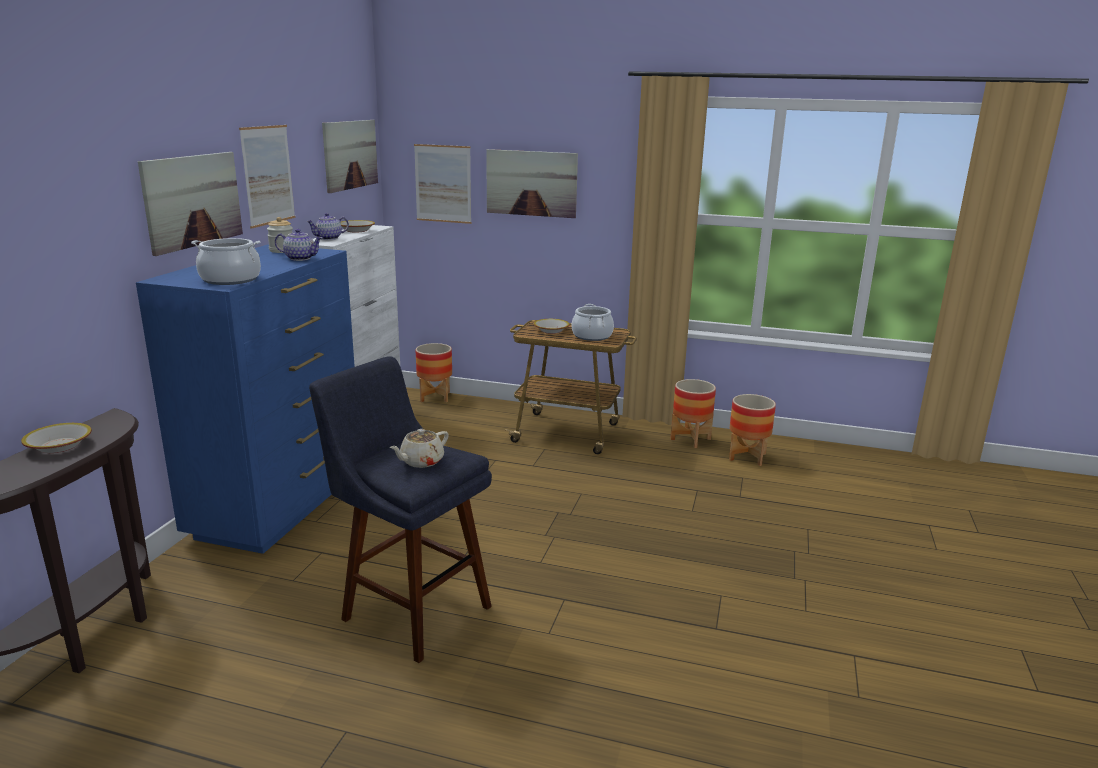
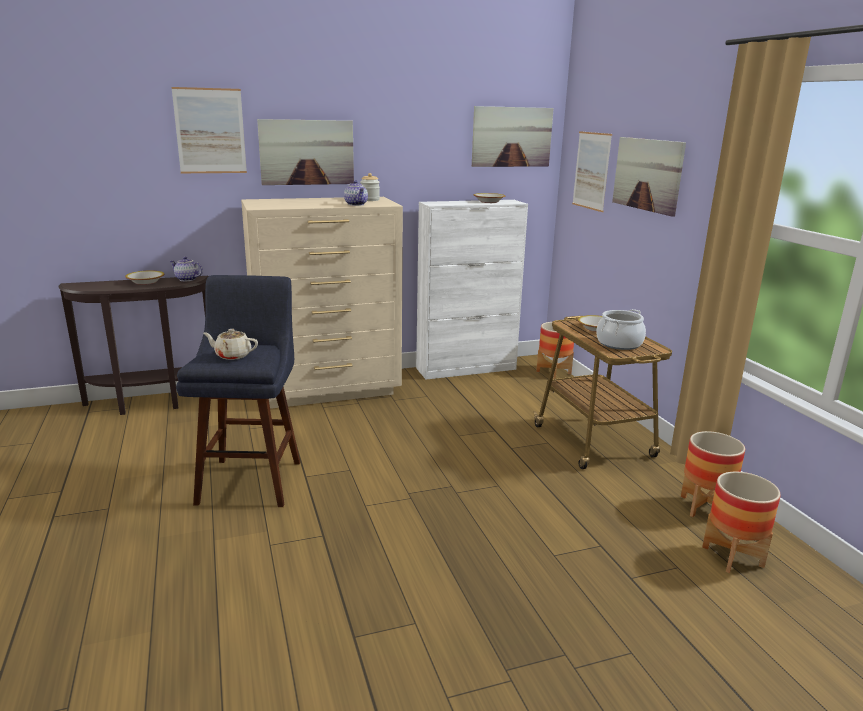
camera: 55 degrees right, 0 degrees up
blue dresser [136,244,355,554] -> beige dresser [241,197,403,409]
cooking pot [191,238,261,285] -> none
picture [239,125,295,229] -> picture moved to [171,87,247,173]
teapot [306,213,349,240] -> teapot moved to [170,257,203,281]

